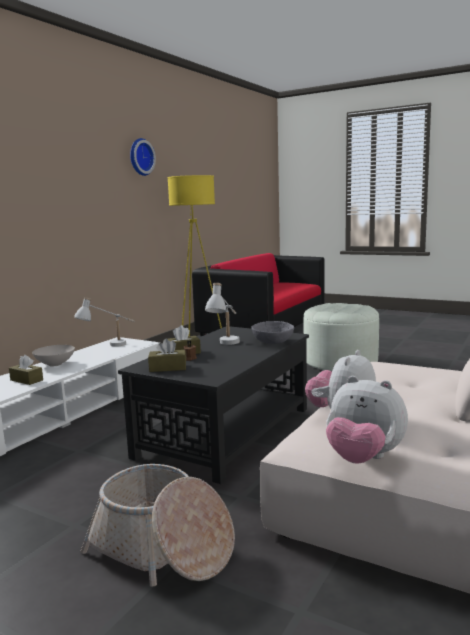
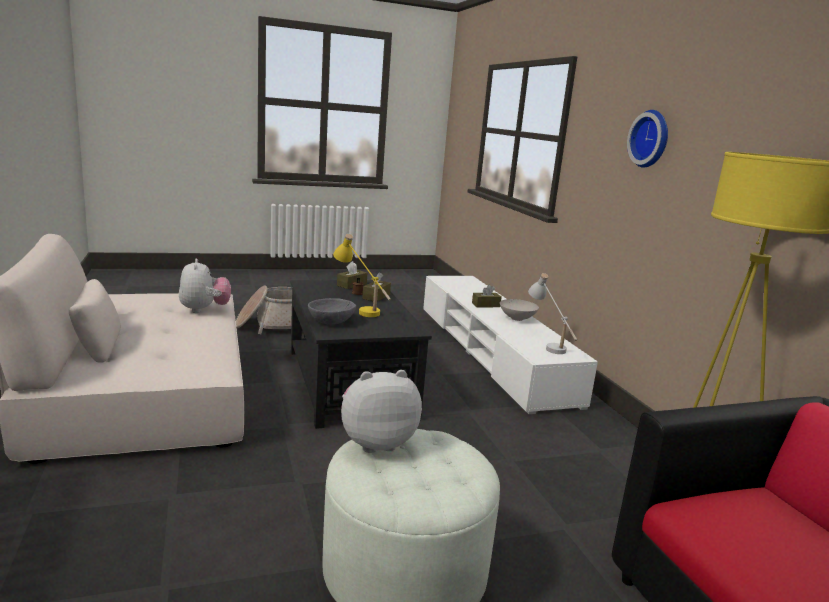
camera: 130 degrees right, 5 degrees up
wall clock [130,138,156,176] -> wall clock moved to [627,110,668,168]
white table lamp [205,283,240,345] -> yellow table lamp [333,234,391,317]
plush toy [326,376,408,464] -> plush toy moved to [341,370,422,453]

